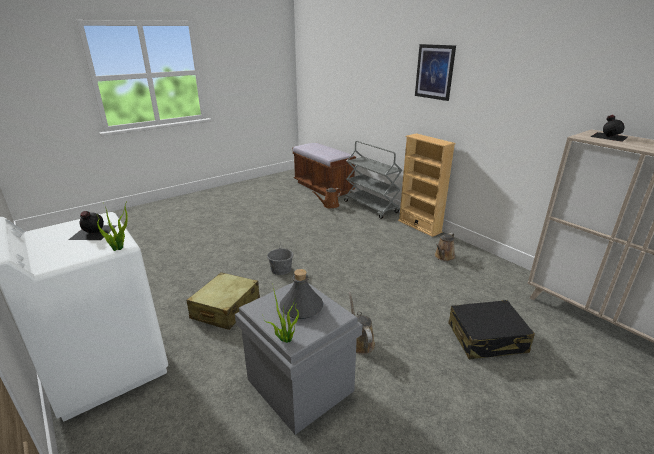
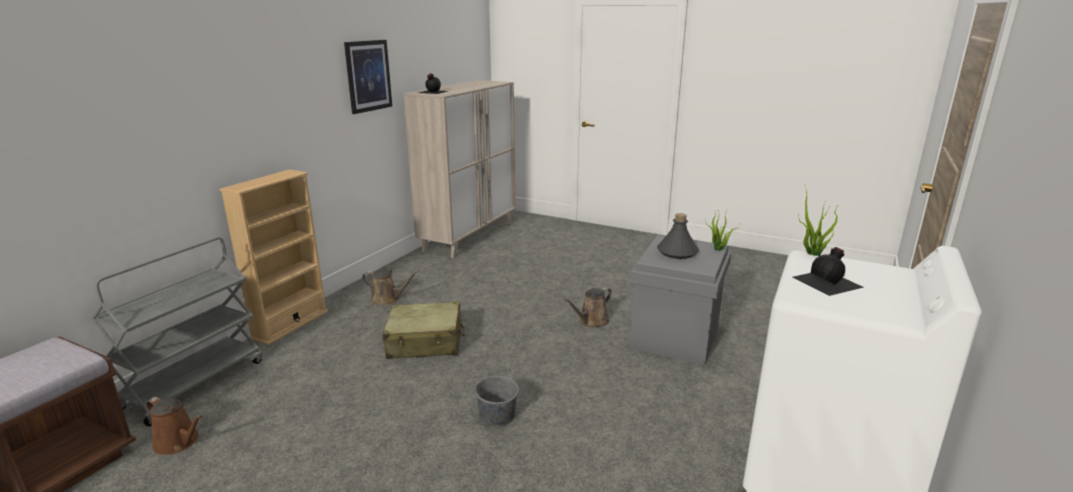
camera: 115 degrees left, 5 degrees down
beige suitcase [187,272,260,330] -> beige suitcase moved to [382,301,465,359]
picture [415,44,456,101] -> picture moved to [344,40,392,114]
black suitcase [448,300,535,359] -> none

